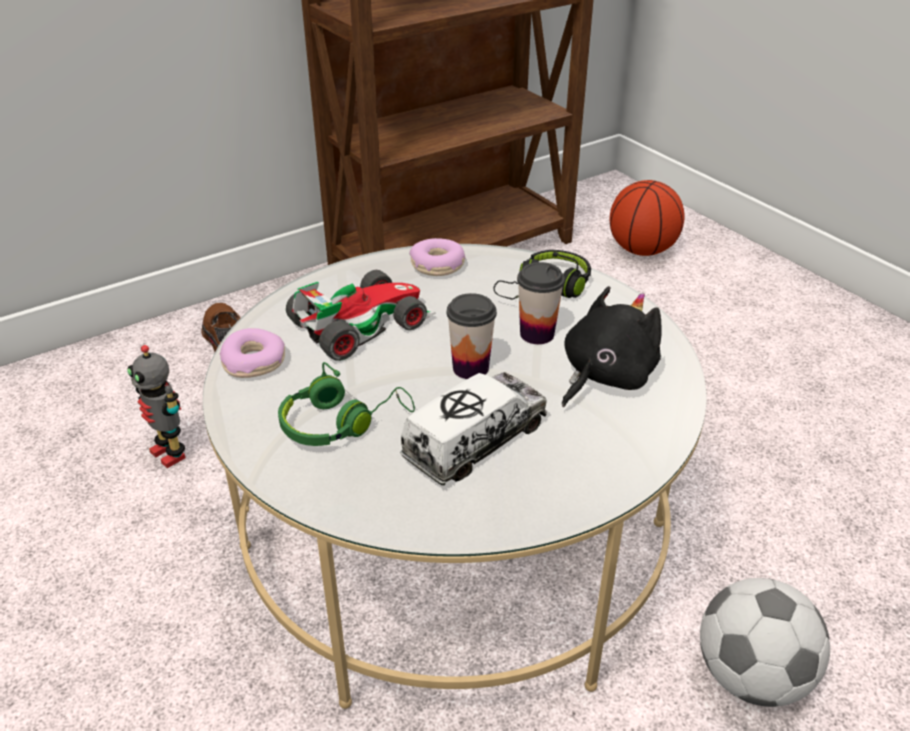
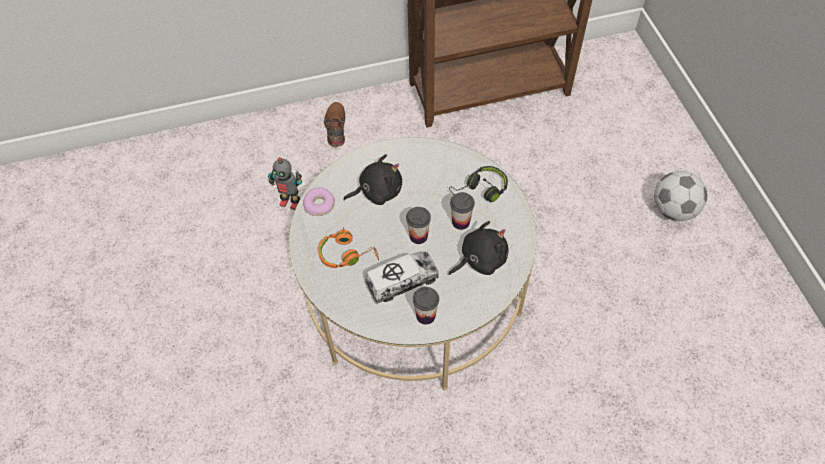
camera: 20 degrees right, 20 degrees up
toy robot [127,345,185,468] -> toy robot turned 45 degrees counterclockwise [268,157,302,210]
green headphones [278,362,415,446] -> orange headphones [318,227,379,268]
toy car [286,270,436,361] -> black plush toy [344,154,402,205]
donut [409,238,466,276] -> none
basketball [610,180,685,256] -> none
football [700,578,830,707] -> football moved to [654,171,707,221]
none -> cup [413,287,439,325]

